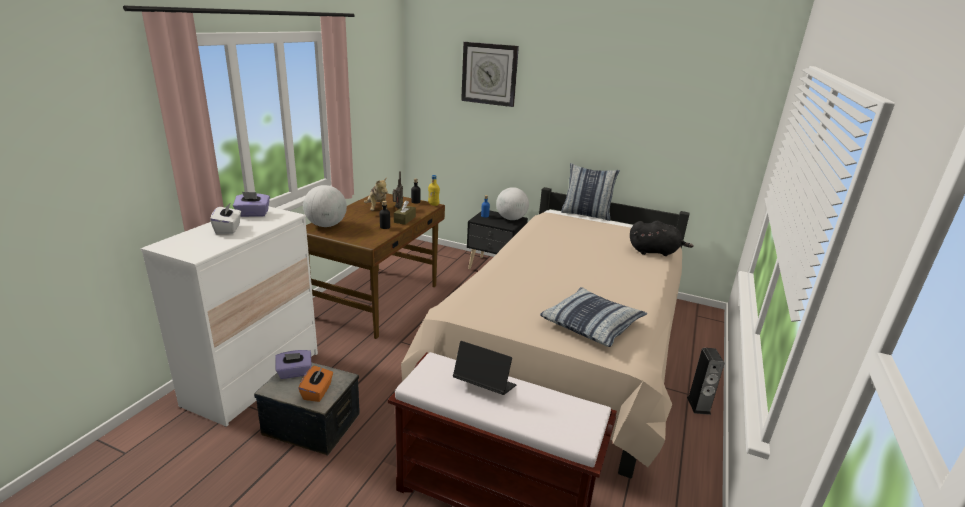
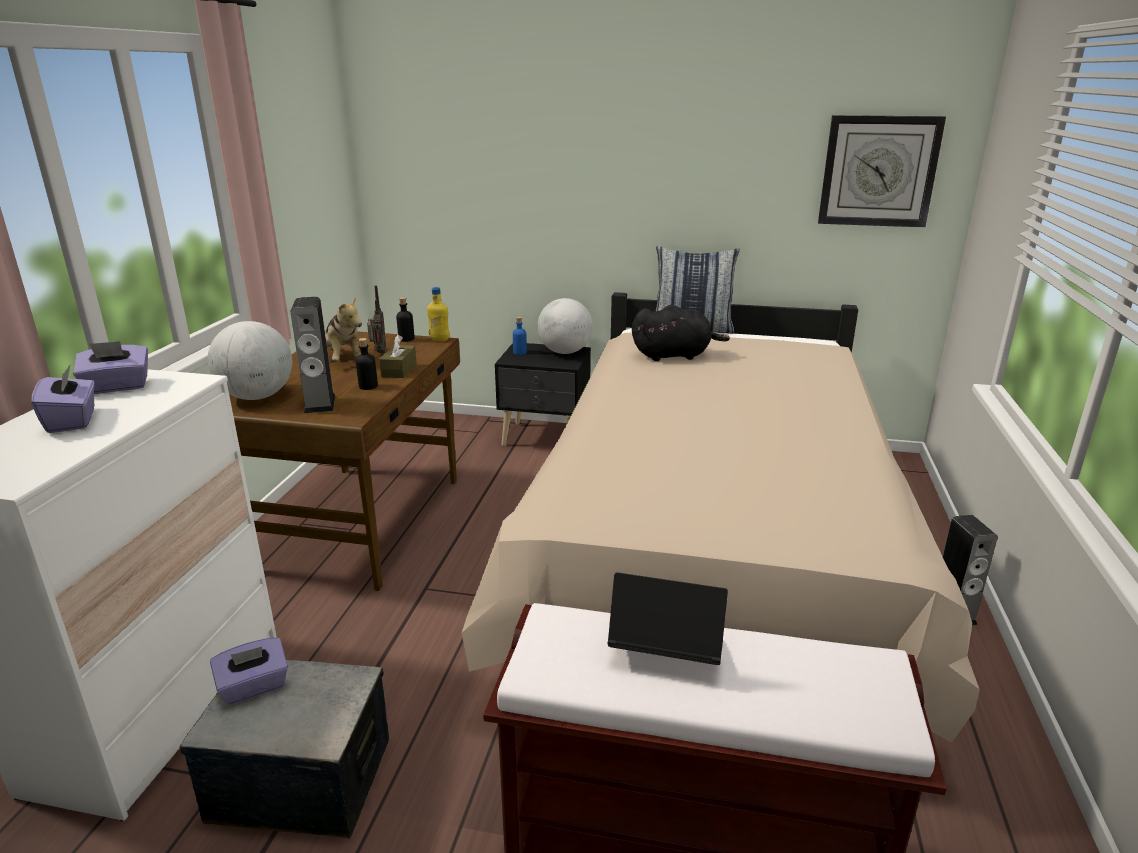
camera: 10 degrees left, 0 degrees up
white tissue box [210,202,241,234] -> purple tissue box [32,364,95,433]
orange tissue box [298,366,333,402] -> none
wall clock [461,42,519,107] -> wall clock moved to [818,115,946,227]
pillow [540,287,647,347] -> none
black plush toy [630,221,694,256] -> black plush toy moved to [632,305,730,361]
none -> speaker [291,297,335,414]

